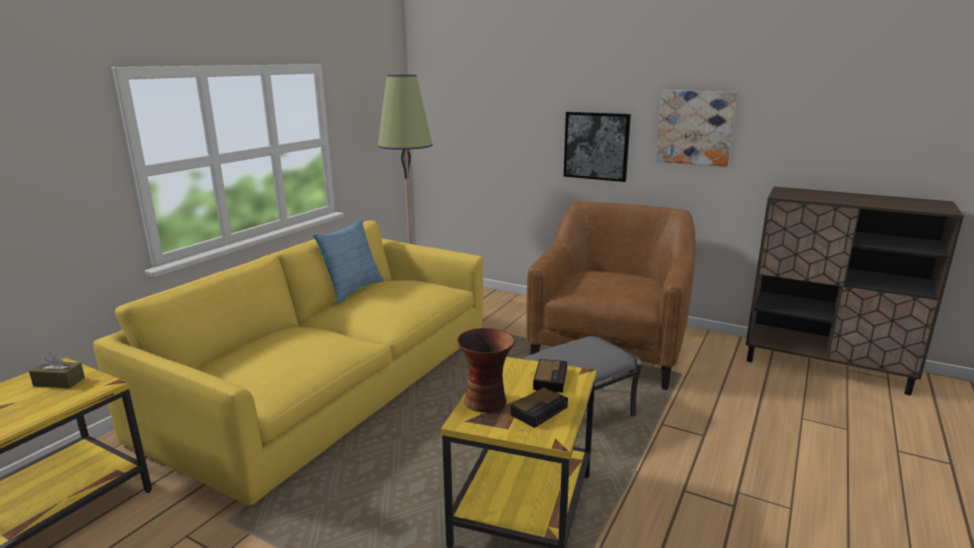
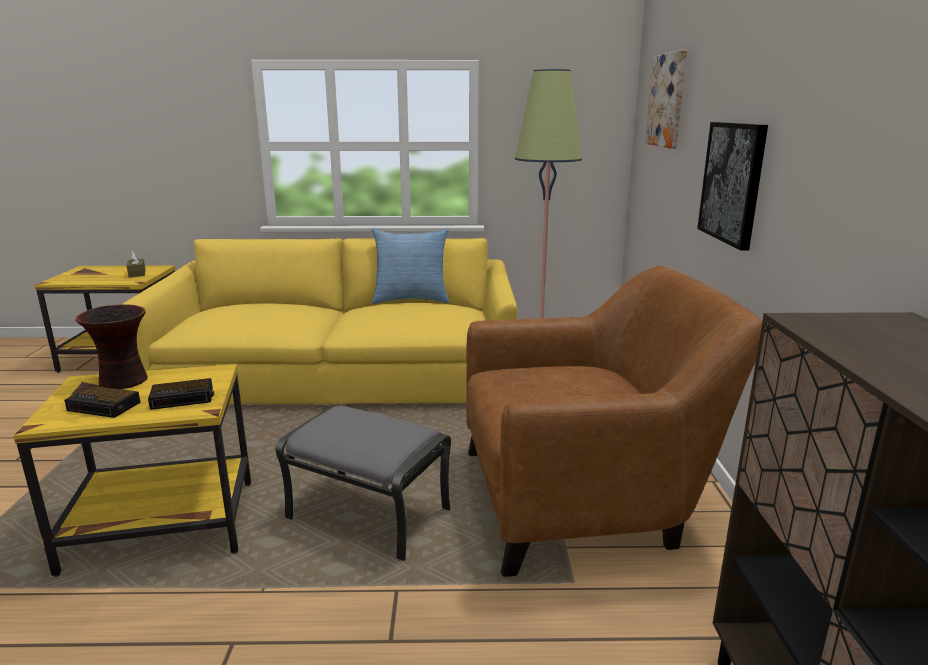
camera: 60 degrees right, 0 degrees up
picture [656,90,737,167] -> picture moved to [645,50,687,149]

